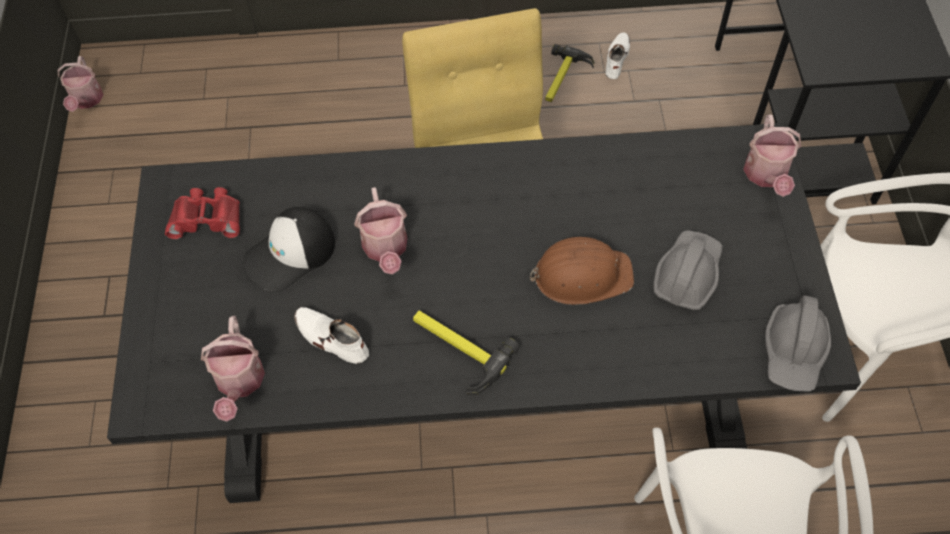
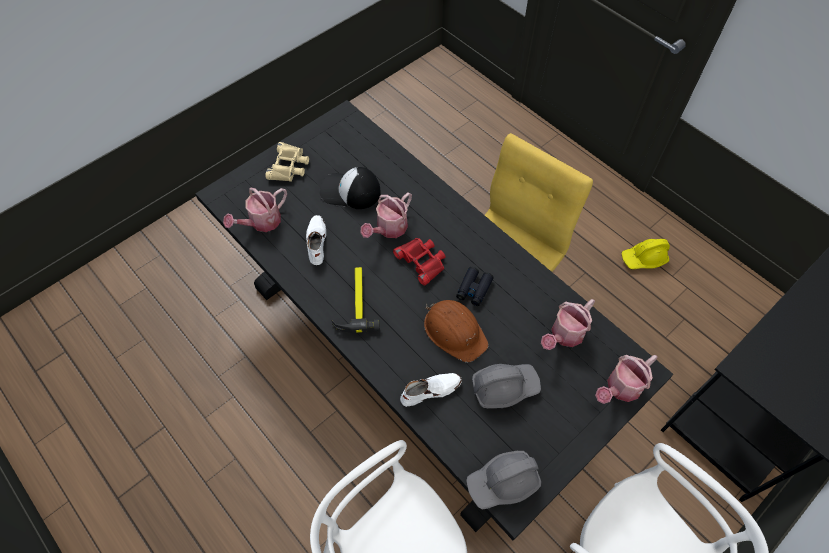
camera: 50 degrees right, 0 degrees up
watering can [58,56,103,112] -> watering can moved to [541,299,595,350]
red binoculars [165,187,240,240] -> red binoculars moved to [393,238,445,286]
hammer [545,44,594,102] -> yellow hard hat [621,239,670,269]
white shoe [605,32,630,79] -> white shoe moved to [400,373,462,407]
none -> beige binoculars [266,142,309,182]
none -> black binoculars [456,267,494,306]

